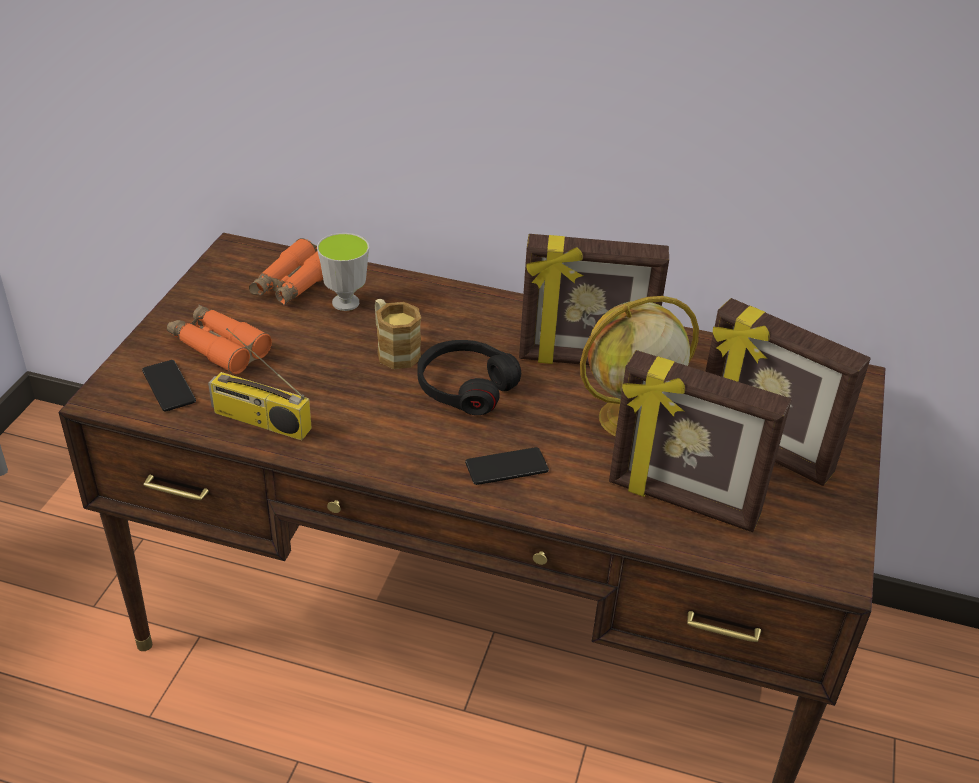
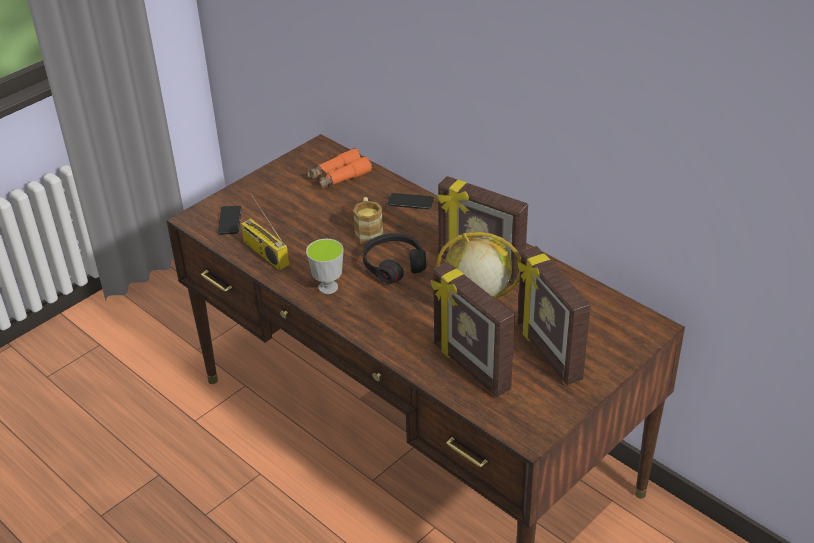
camera: 30 degrees right, 0 degrees up
orange binoculars [167,305,272,374] -> none
cup [317,233,369,311] -> cup moved to [306,239,344,294]
phone [465,447,549,485] -> phone moved to [388,193,434,209]

